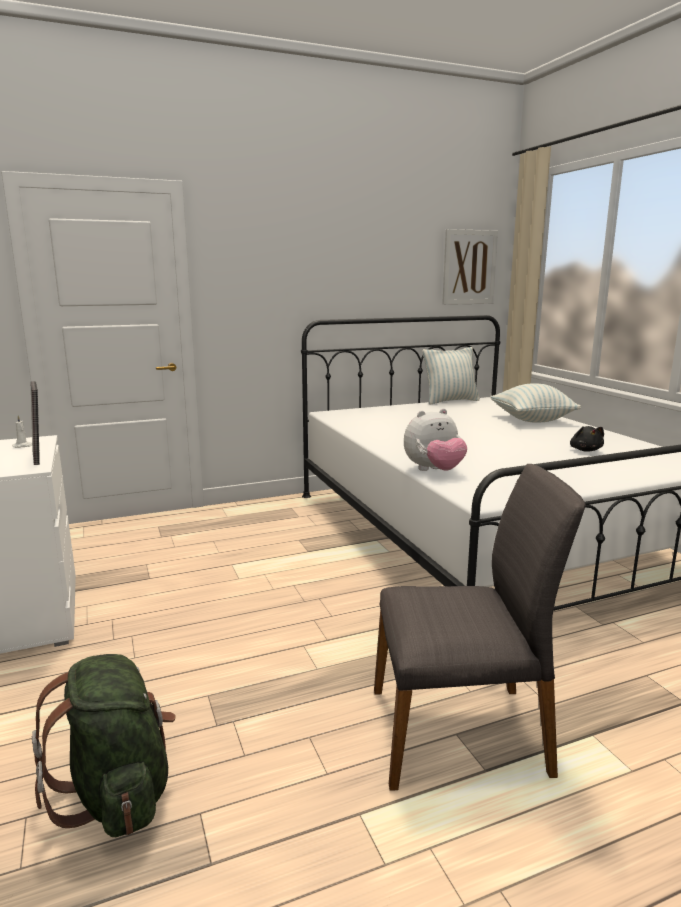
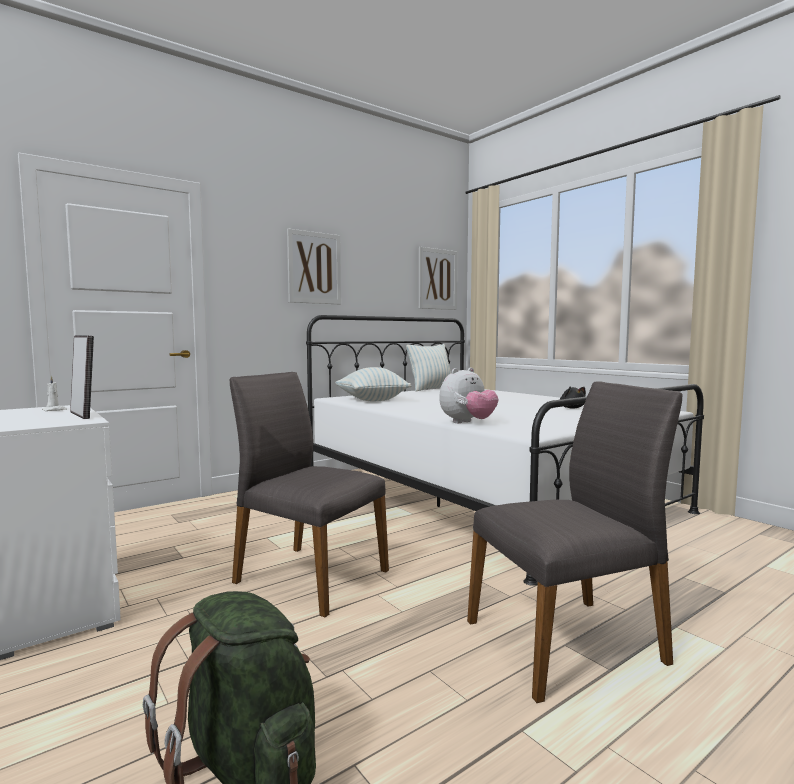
camera: 15 degrees left, 10 degrees down
pillow [491,383,581,422] -> pillow moved to [335,367,412,401]
none -> grey chair [230,372,389,617]
none -> picture [287,229,341,304]

